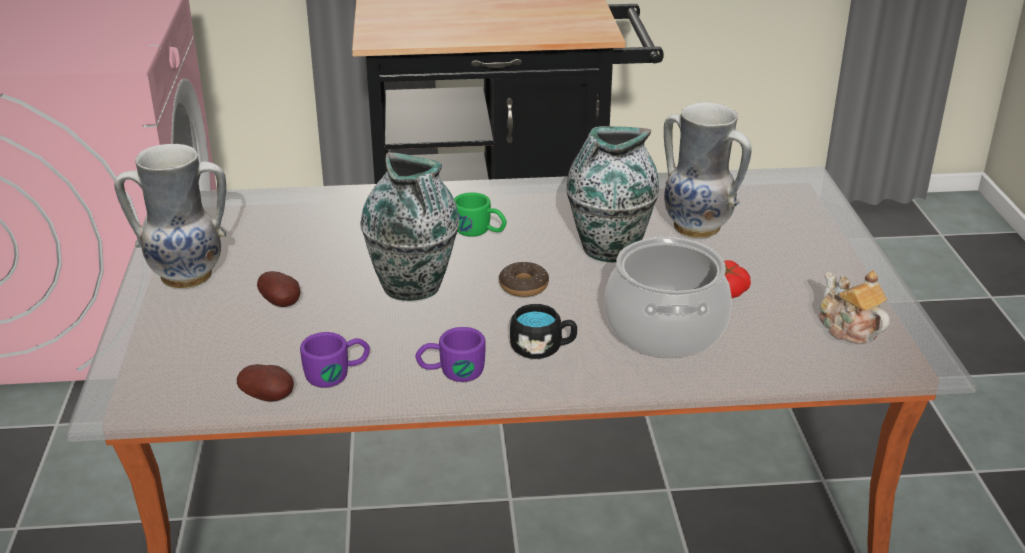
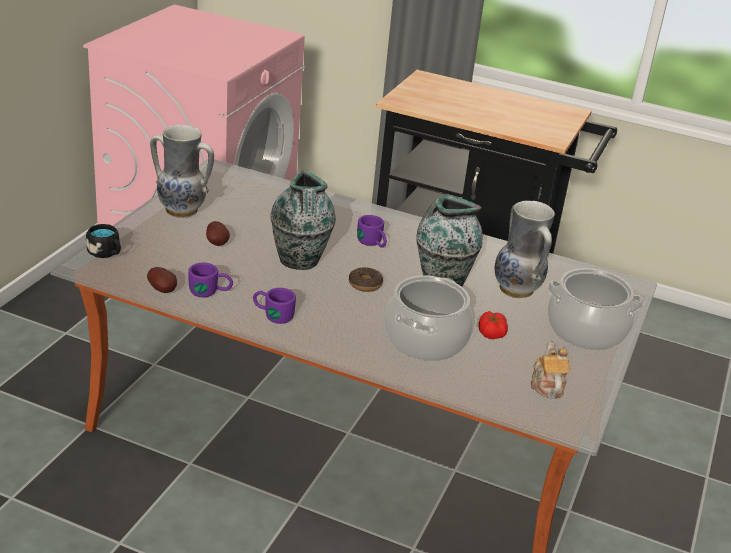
camera: 25 degrees right, 0 degrees up
green mug [454,192,507,237] -> purple mug [357,215,387,248]
black mug [510,304,577,359] -> black mug moved to [86,224,121,258]
none -> cooking pot [547,268,643,350]

